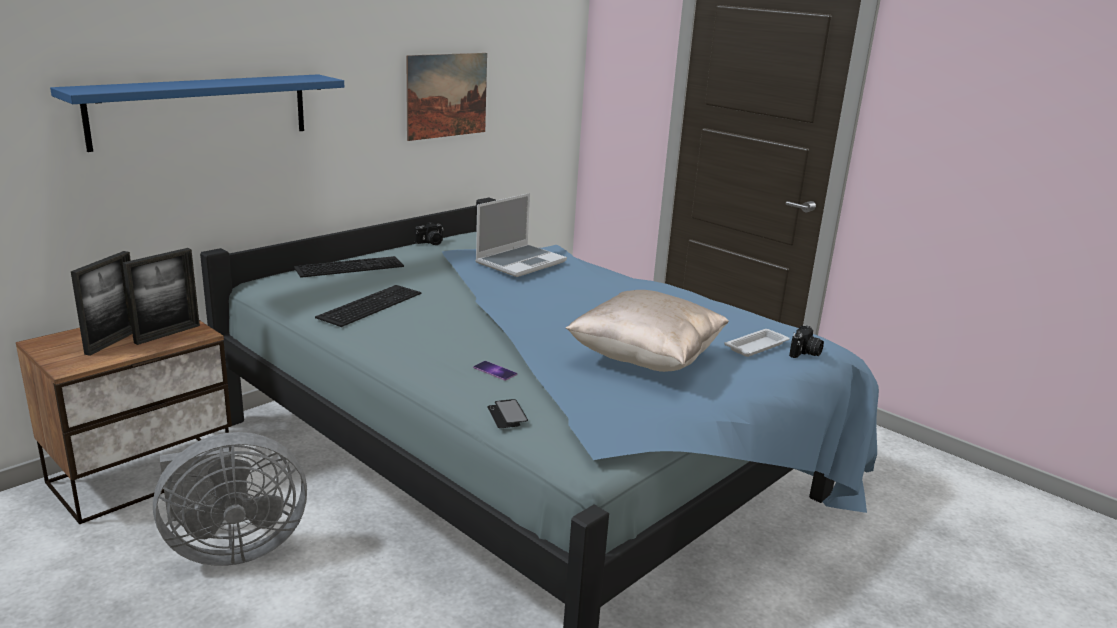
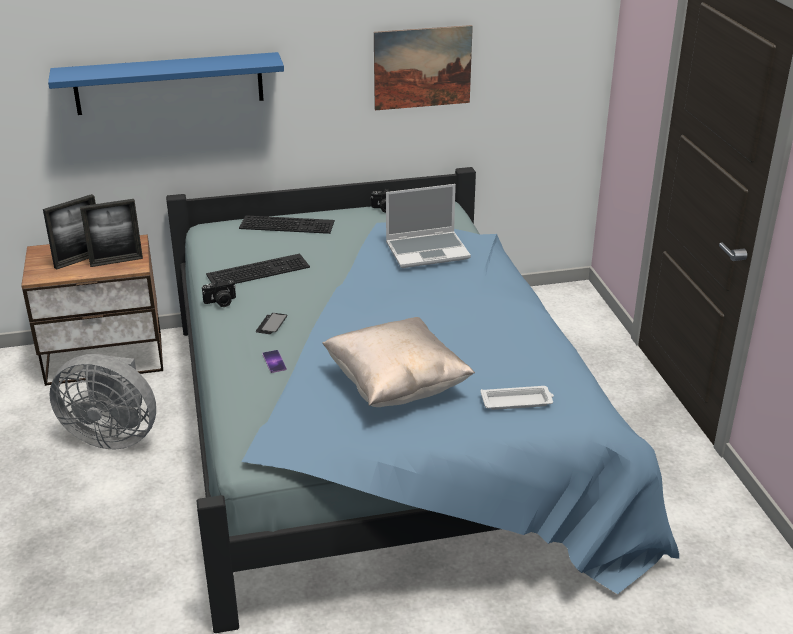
camera: 35 degrees right, 10 degrees up
phone [487,399,528,428] -> phone moved to [256,313,287,334]
camera [789,325,824,358] -> camera moved to [202,279,236,307]

